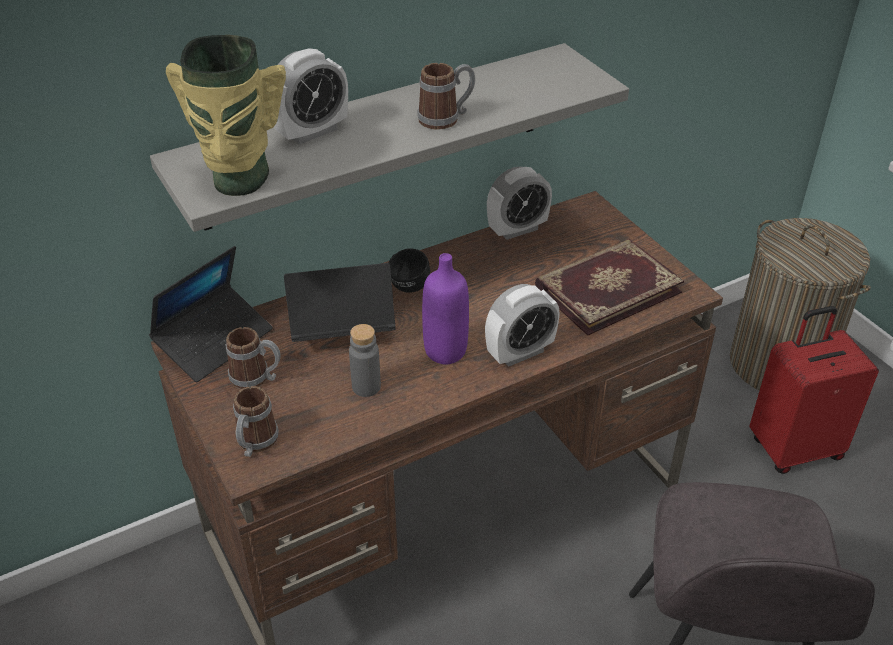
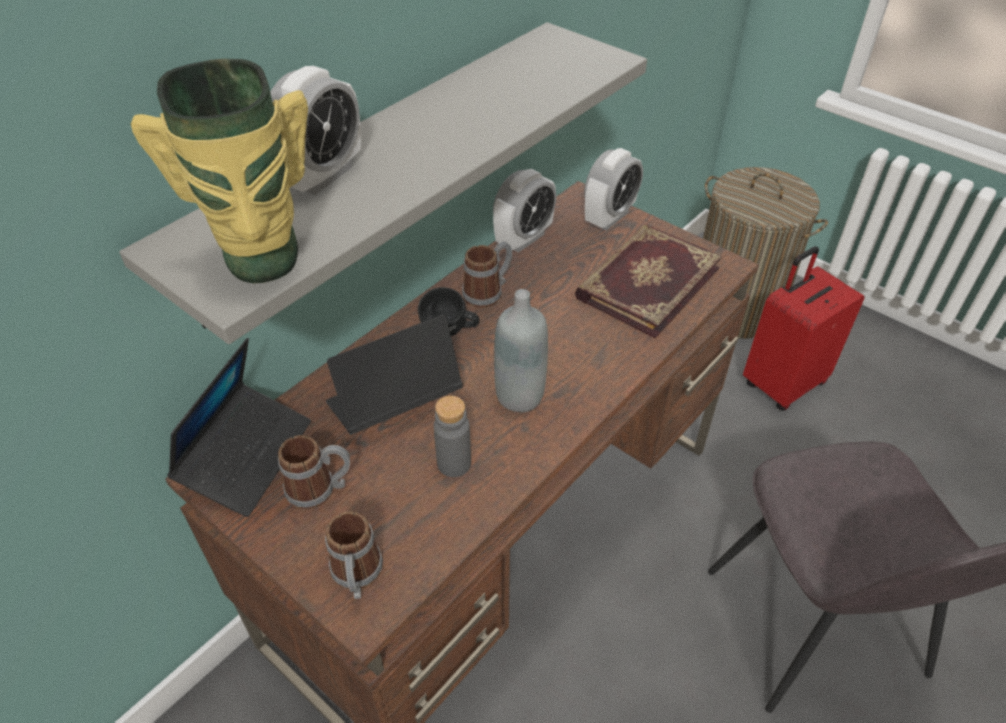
camera: 20 degrees left, 5 degrees up
mug [417,63,475,130] -> mug moved to [462,242,512,308]
purple bottle [422,253,469,364] -> grey bottle [494,289,548,412]
alarm clock [485,284,560,367] -> alarm clock moved to [584,148,643,230]

